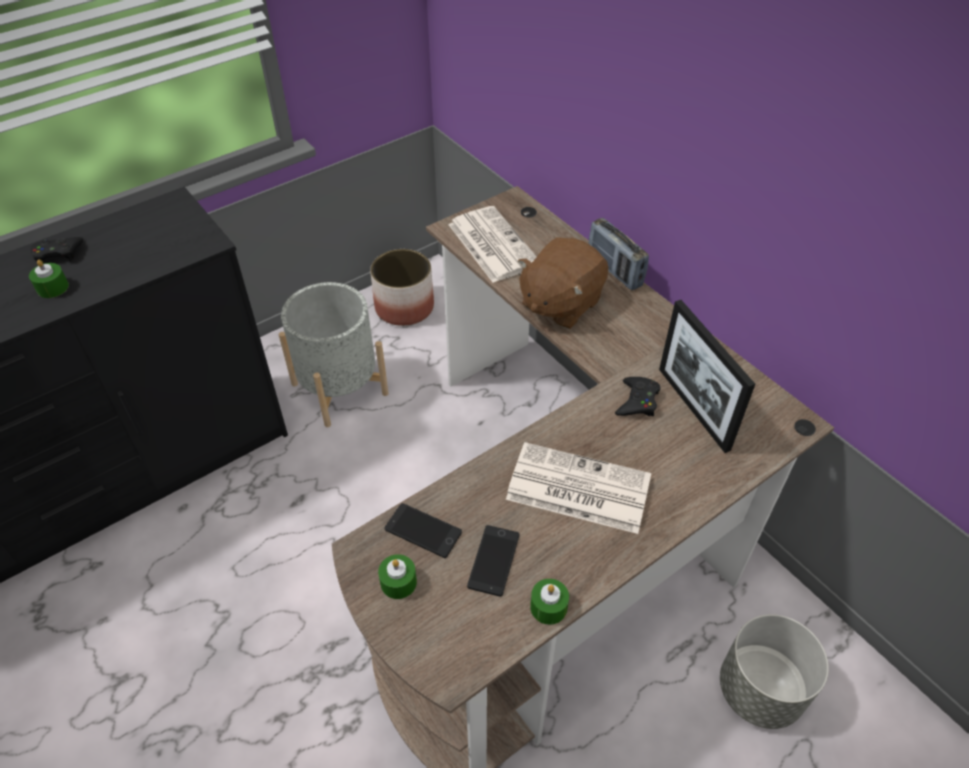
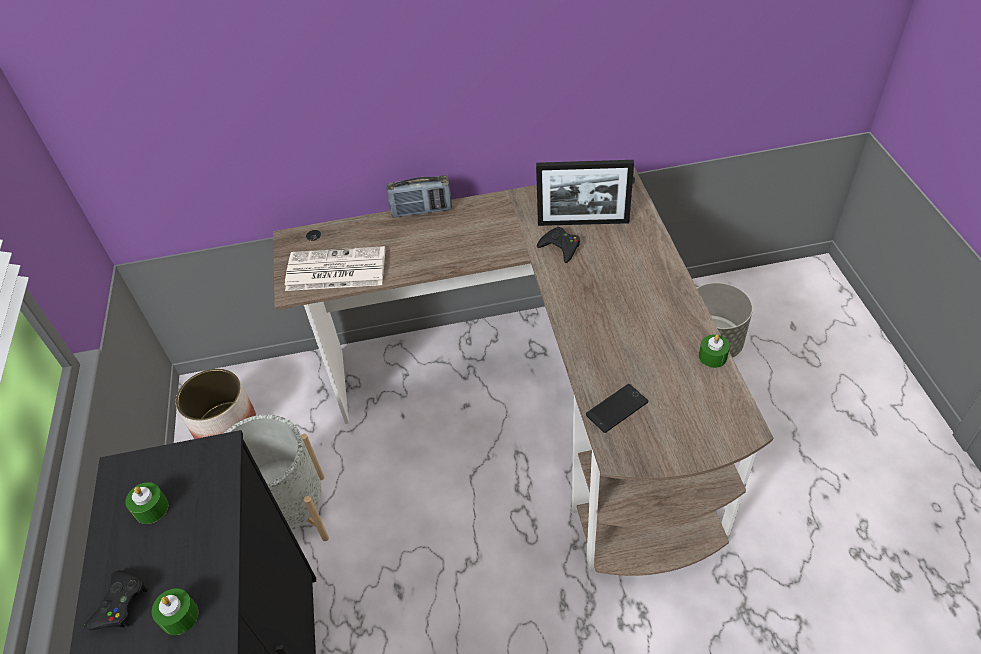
camera: 60 degrees left, 0 degrees up
green candle [378,554,417,599] -> green candle moved to [125,482,169,524]
phone [467,525,520,596] -> none
newspaper [506,442,651,534] -> none
brown plush toy [518,237,608,329] -> none

